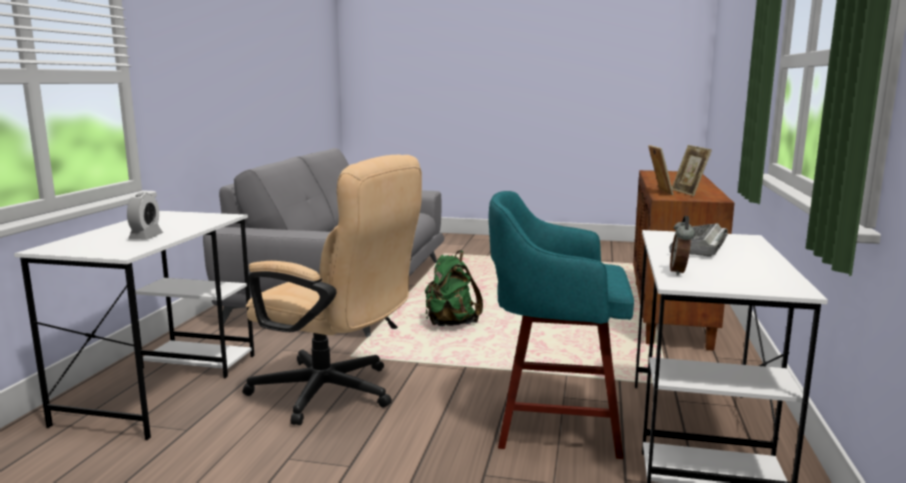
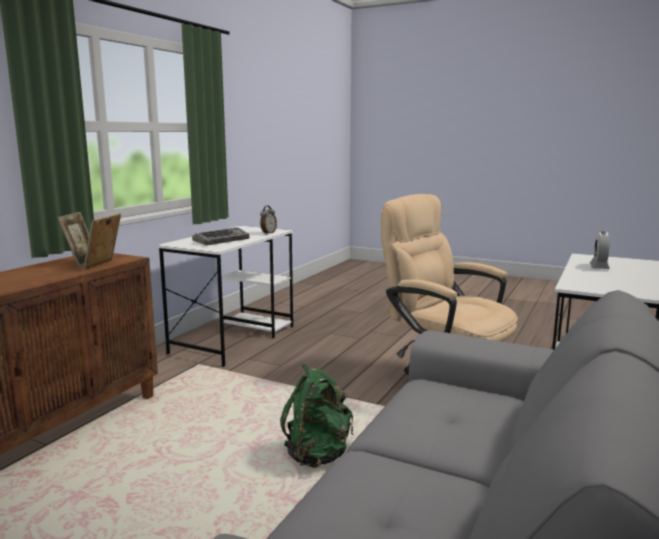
camera: 165 degrees left, 0 degrees up
turquoise stool [489,191,634,459] -> none

